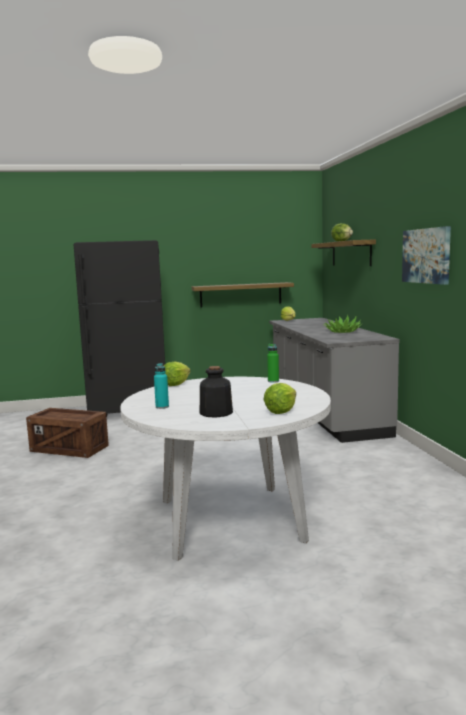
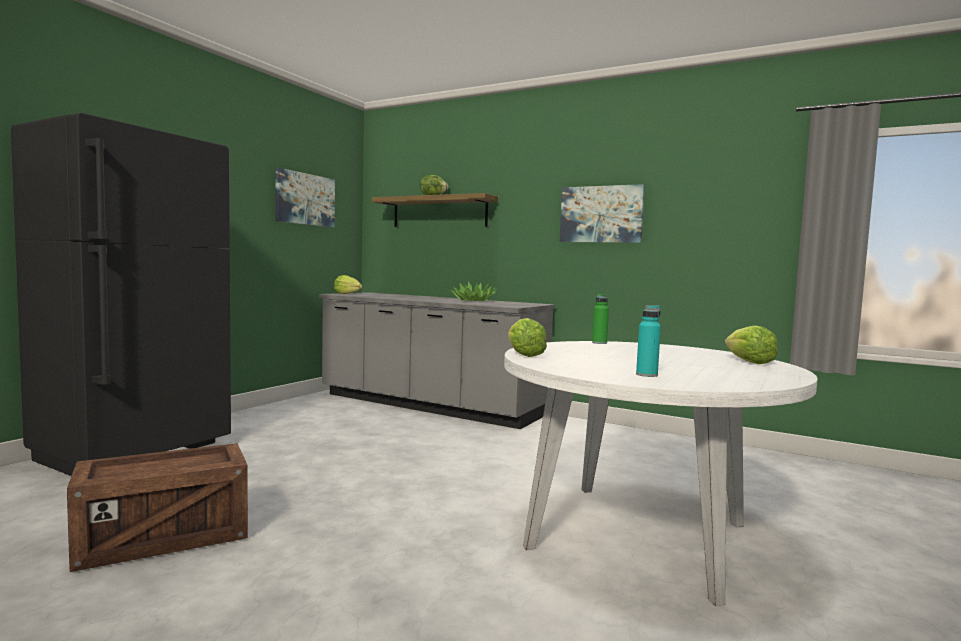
camera: 50 degrees left, 5 degrees down
shelf [192,282,294,307] -> none
bottle [200,366,233,418] -> none
none -> picture [275,168,335,227]

